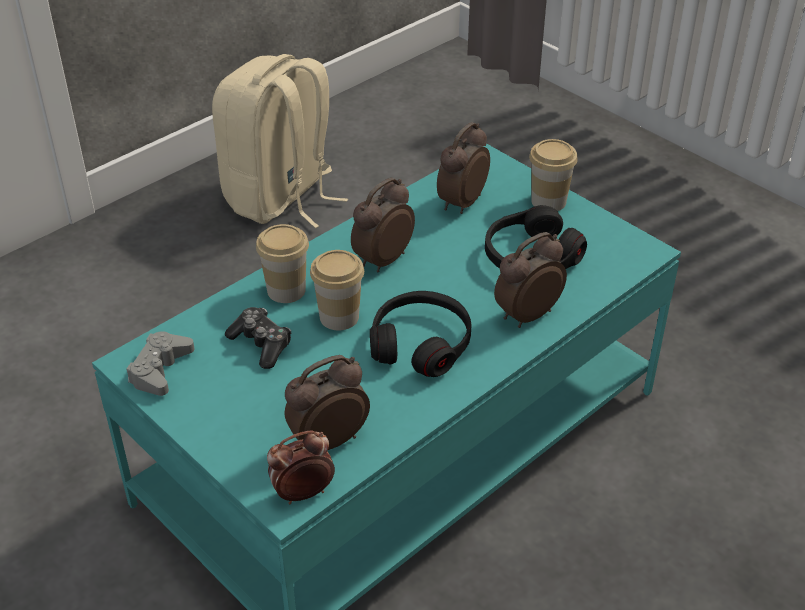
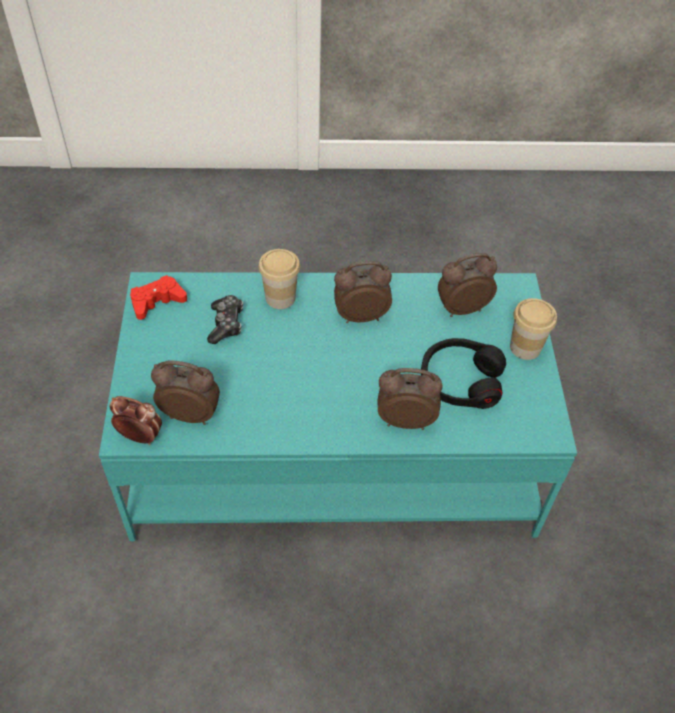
camera: 40 degrees right, 10 degrees up
grey game controller [127,331,194,396] -> red game controller [130,275,187,320]
beige backpack [212,54,348,228] -> none
cup [310,250,364,330] -> none
black headphones [370,291,471,377] -> none

